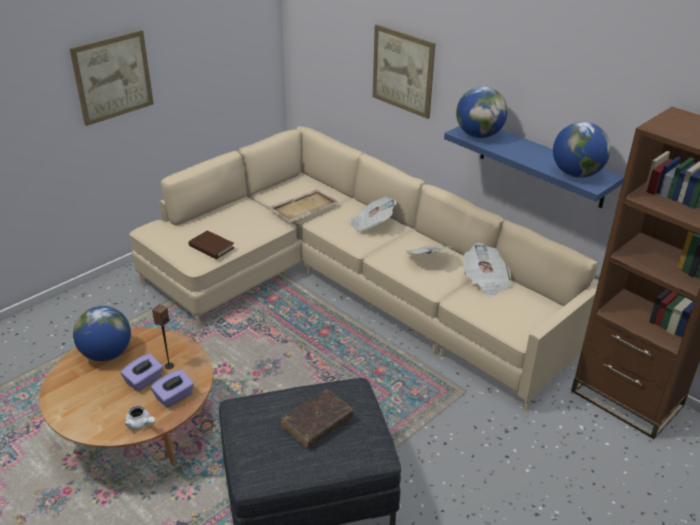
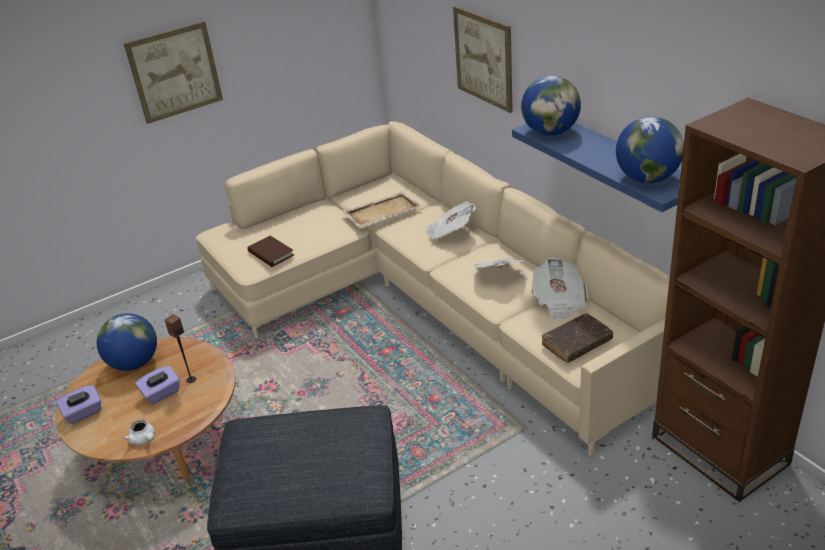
camera: 15 degrees right, 0 degrees up
purple tissue box [151,369,194,408] -> purple tissue box moved to [56,385,101,424]
brown book [281,389,353,448] -> brown book moved to [542,313,613,363]

